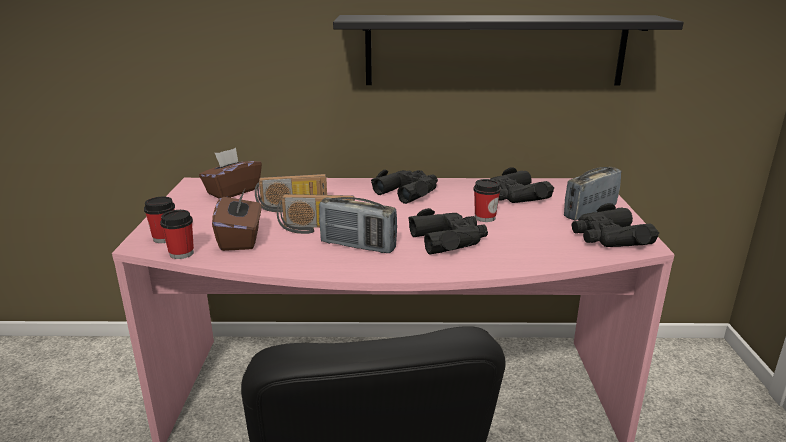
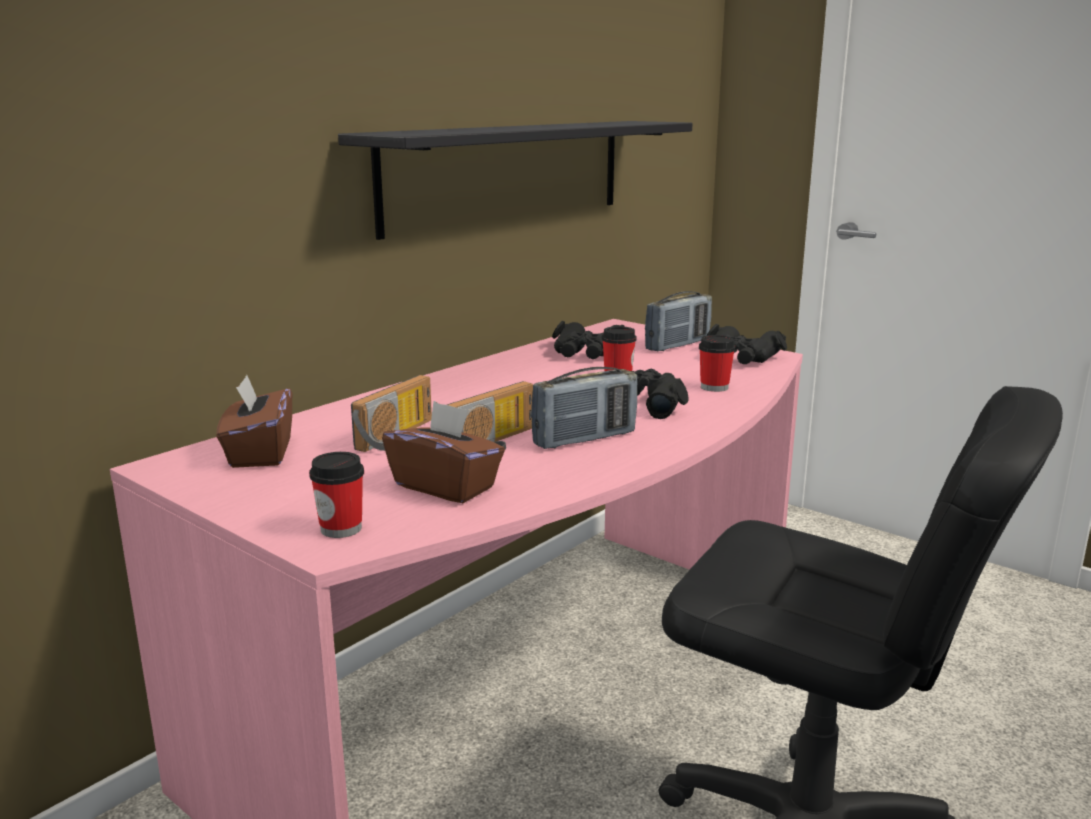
camera: 50 degrees left, 5 degrees down
cup [160,210,194,259] -> cup moved to [699,335,735,392]
black binoculars [371,169,438,204] -> none
radio [564,167,622,221] -> radio turned 135 degrees counterclockwise [645,291,712,351]

